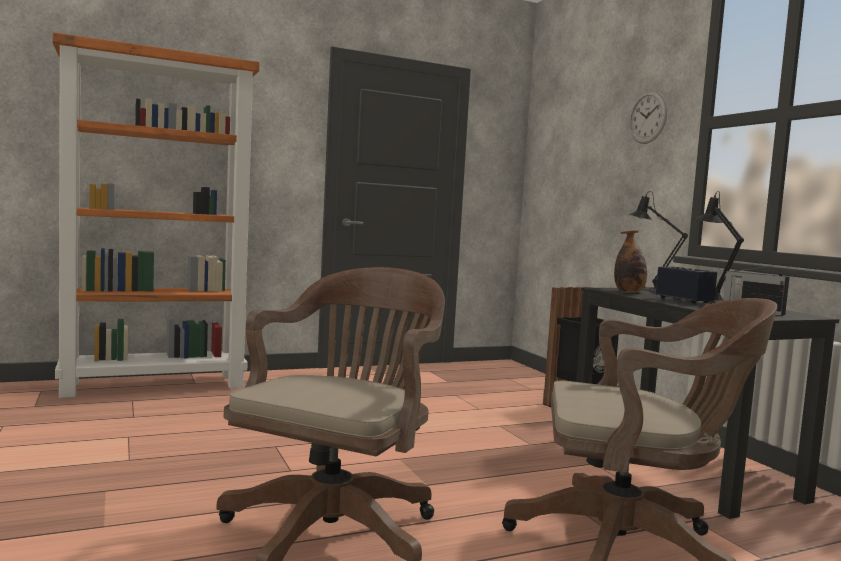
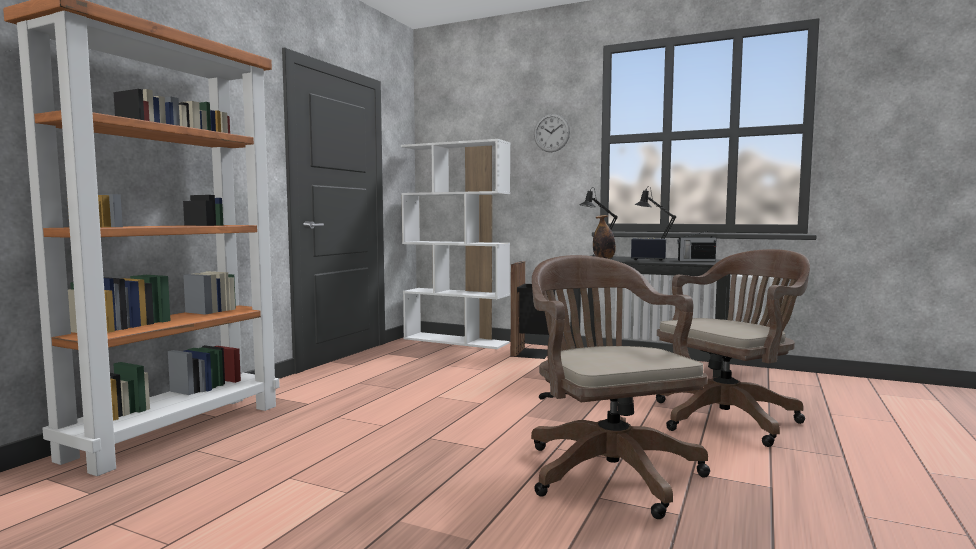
camera: 40 degrees left, 0 degrees up
none -> white bookcase [401,139,510,349]

